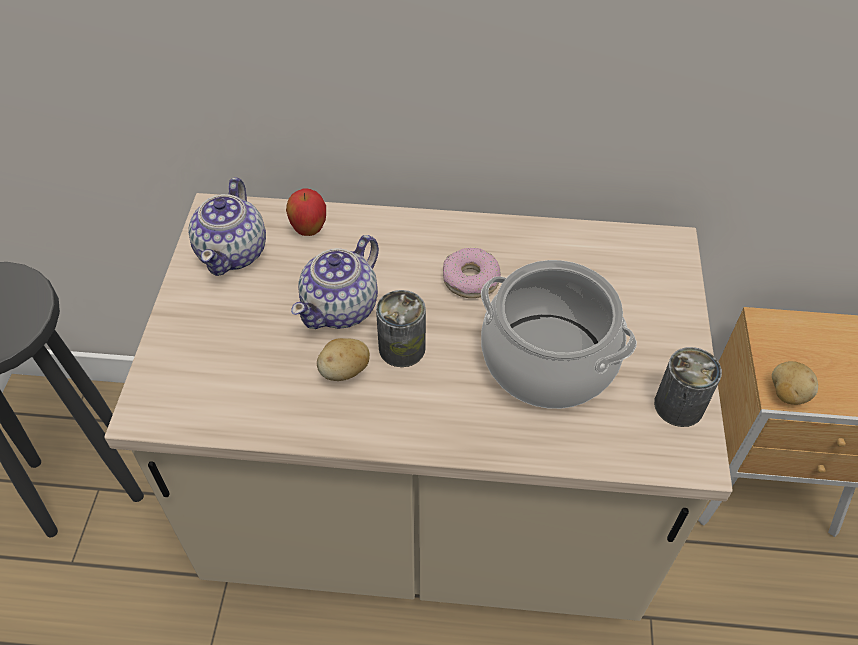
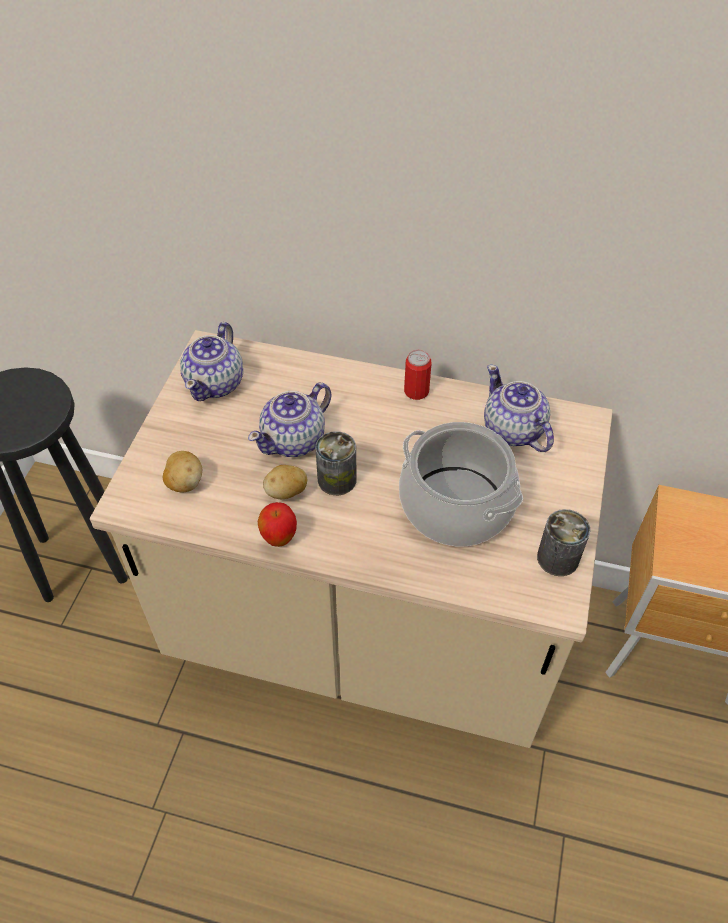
camera: 10 degrees right, 0 degrees up
apple [286,188,326,236] -> apple moved to [257,502,297,547]
donut [443,248,501,298] -> none
potato [772,361,818,405] -> potato moved to [163,451,202,492]
none -> can [404,349,432,400]
none -> teapot [484,364,554,452]

